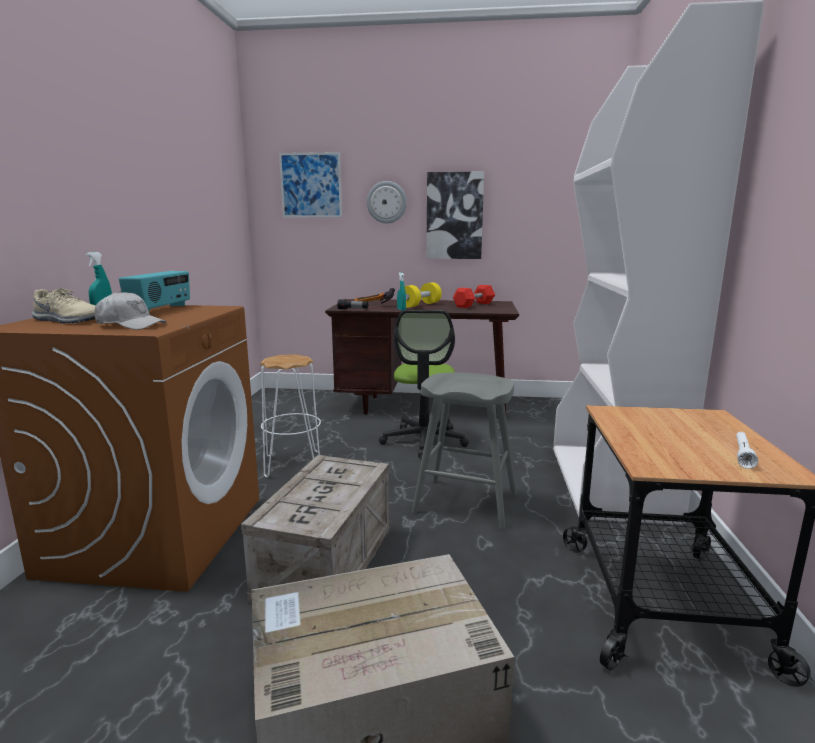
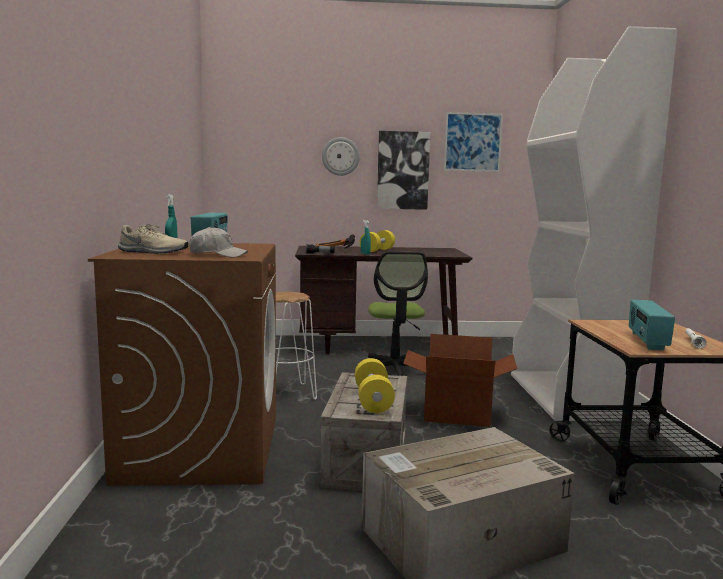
camera: 10 degrees left, 5 degrees down
picture [279,152,342,218] -> picture moved to [444,112,503,172]
grey stool [412,373,516,529] -> cardboard box [403,334,517,427]
red dumbbell [453,285,495,308] -> none
none -> yellow dumbbell [355,358,395,413]
none -> radio [629,300,675,350]

